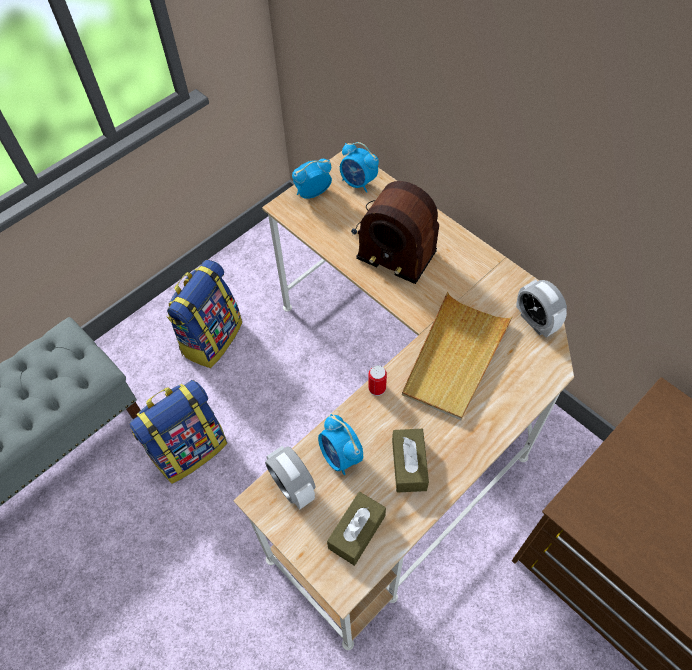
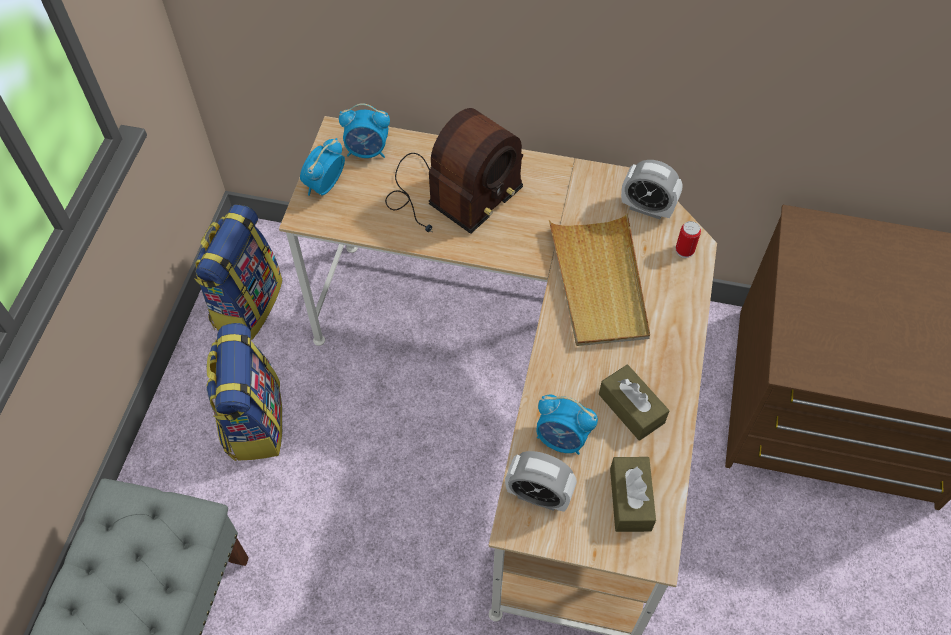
camera: 35 degrees left, 0 degrees up
backpack [130,380,227,484] -> backpack moved to [194,204,283,340]
radio [351,181,439,284] -> radio turned 45 degrees counterclockwise [385,108,523,234]
can [368,365,387,396] -> can moved to [676,221,701,258]

